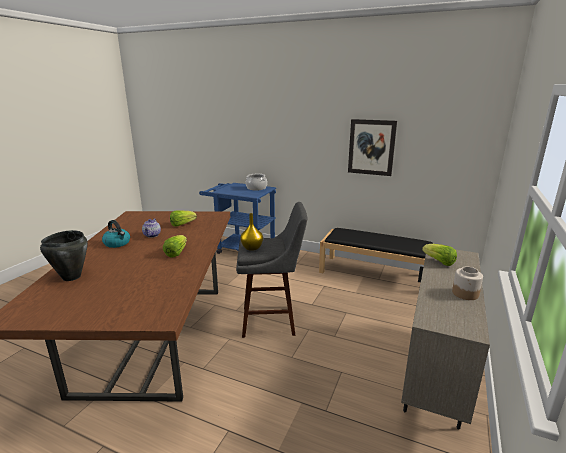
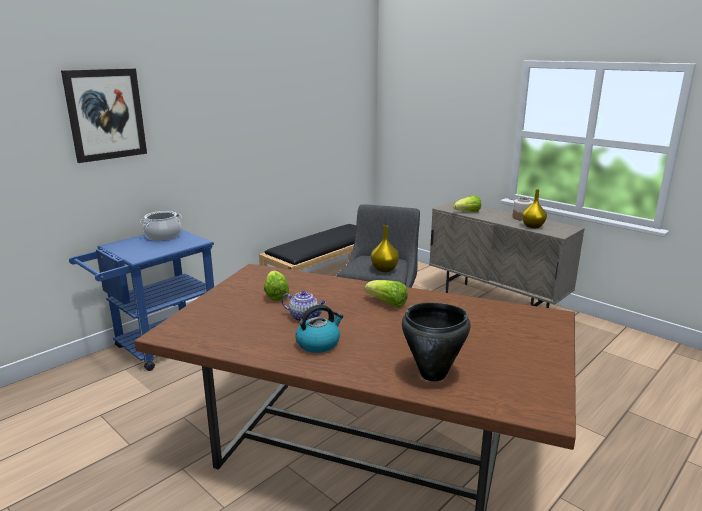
camera: 70 degrees left, 0 degrees up
picture [348,119,397,176] -> picture moved to [61,68,147,163]
none -> yellow vase [522,189,547,228]

